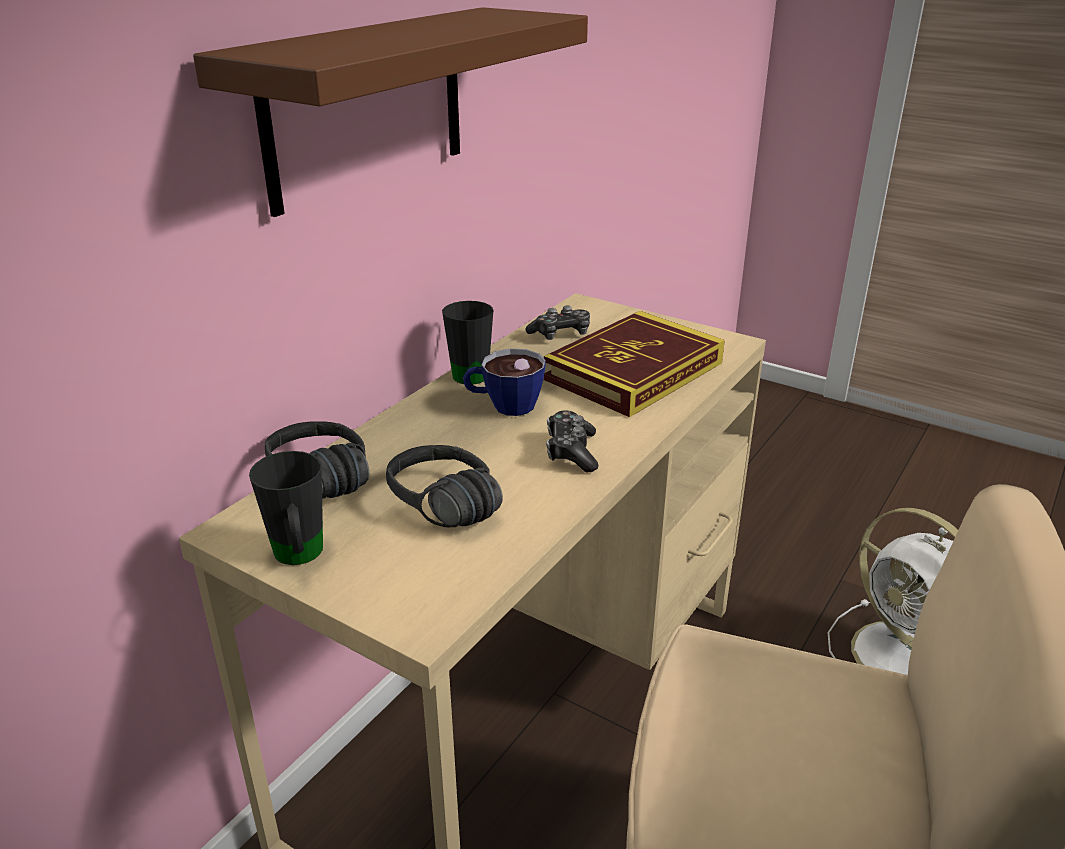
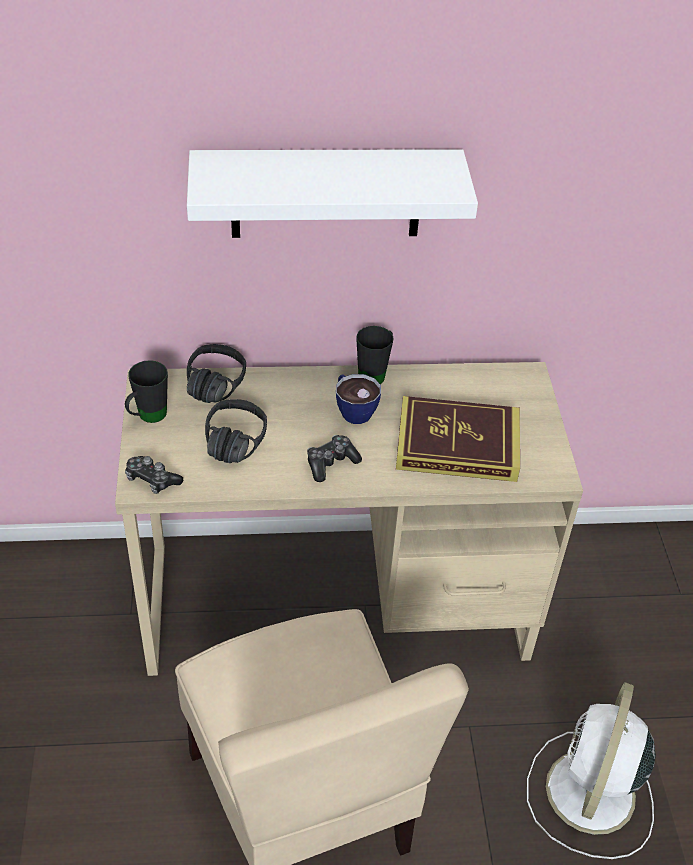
camera: 50 degrees right, 15 degrees up
brown shelf [193,7,588,217] -> white shelf [187,149,478,238]
game controller [526,306,590,340] -> game controller moved to [125,456,184,494]

